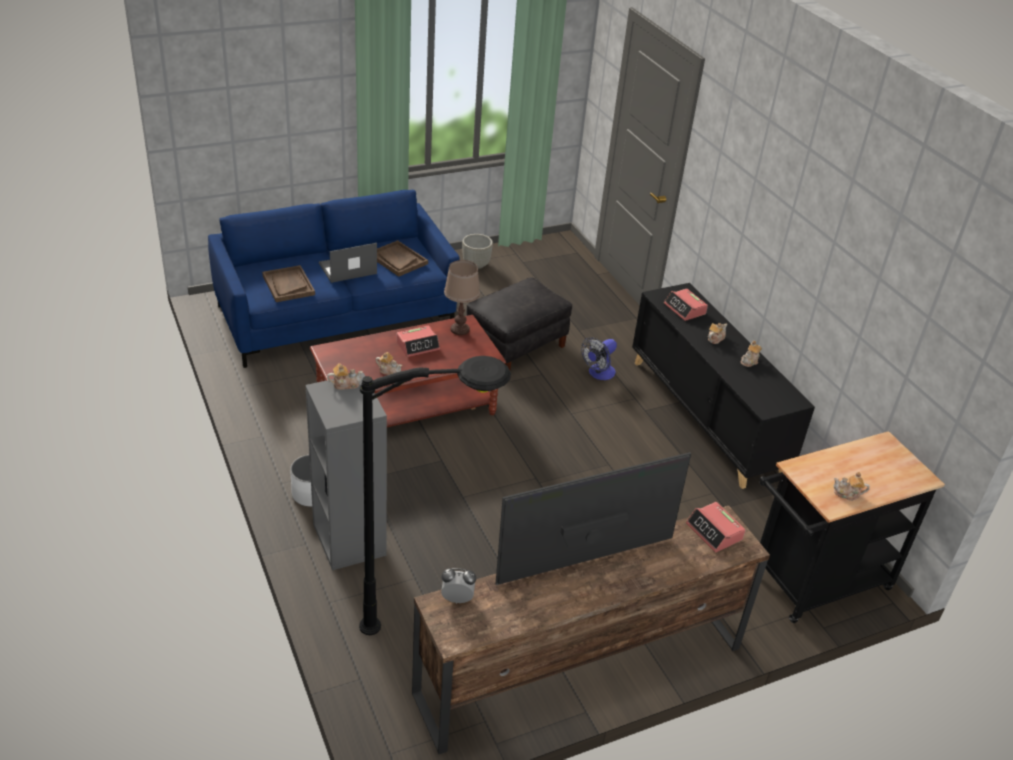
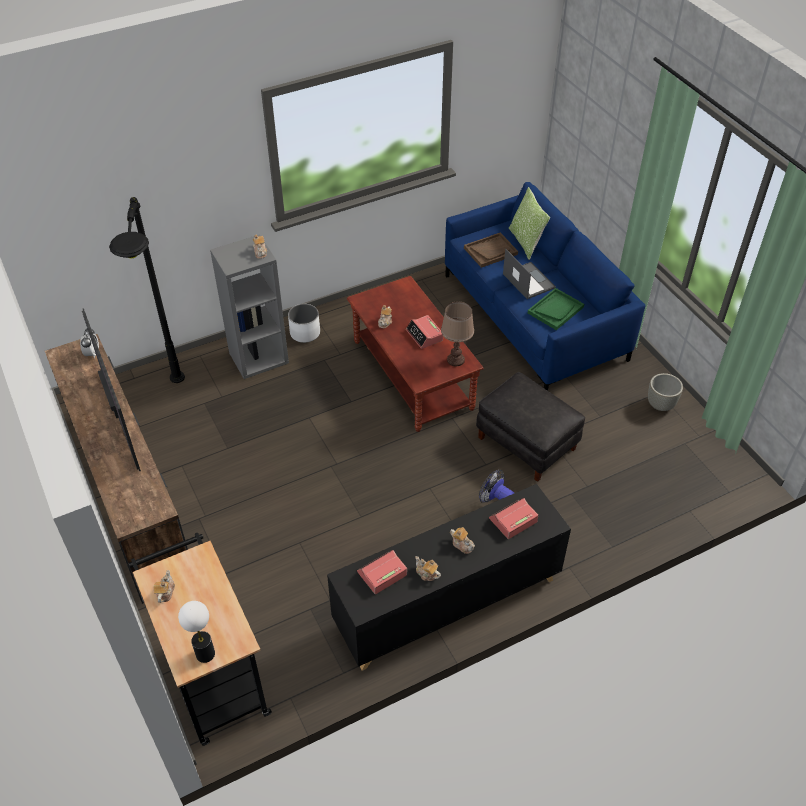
camera: 90 degrees right, 10 degrees up
brown tray [377,240,428,277] -> green tray [528,288,584,330]
alarm clock [686,502,745,552] -> alarm clock moved to [357,550,407,594]
none -> table lamp [178,601,215,663]
none -> pillow [509,187,550,260]

